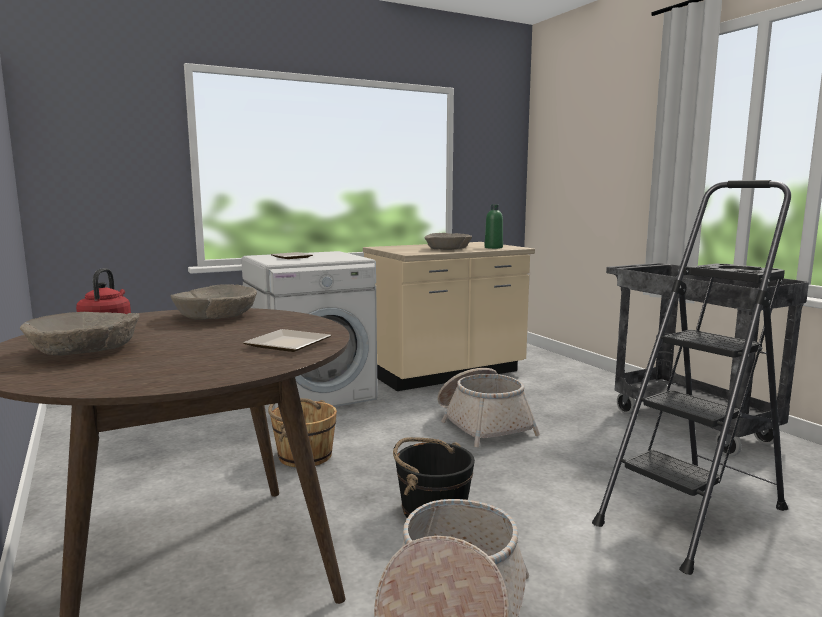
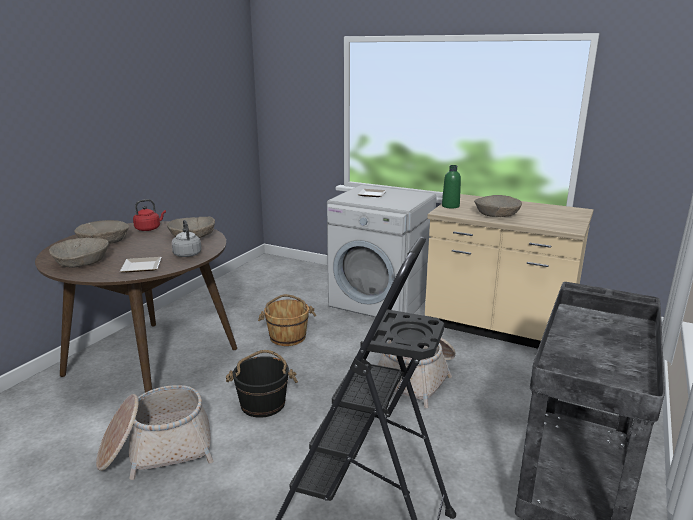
camera: 55 degrees right, 10 degrees up
green bottle [485,204,503,249] -> green bottle moved to [442,165,461,209]
none -> beige bowl [49,237,109,268]
none -> grey kettle [171,220,201,257]

